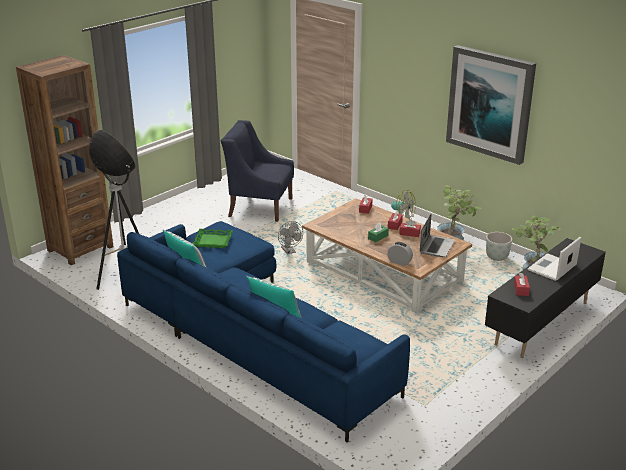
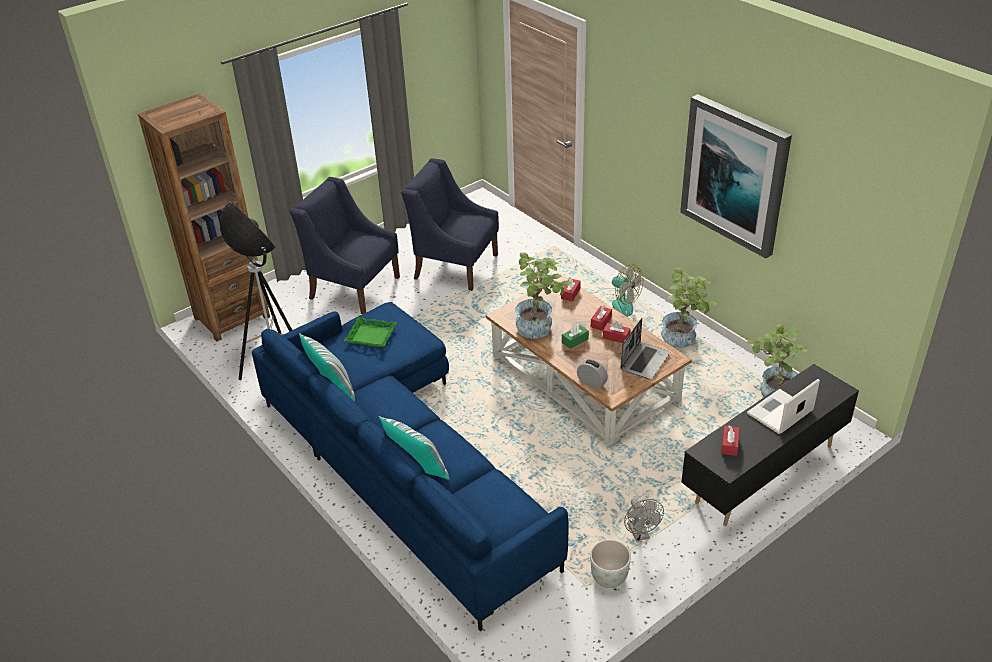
camera: 10 degrees right, 10 degrees up
grey fan [278,221,303,254] -> grey fan moved to [624,498,664,541]
grey planter [486,232,512,261] -> grey planter moved to [590,539,631,588]
none -> blue armchair [289,177,400,314]
none -> potted plant [515,252,572,339]

